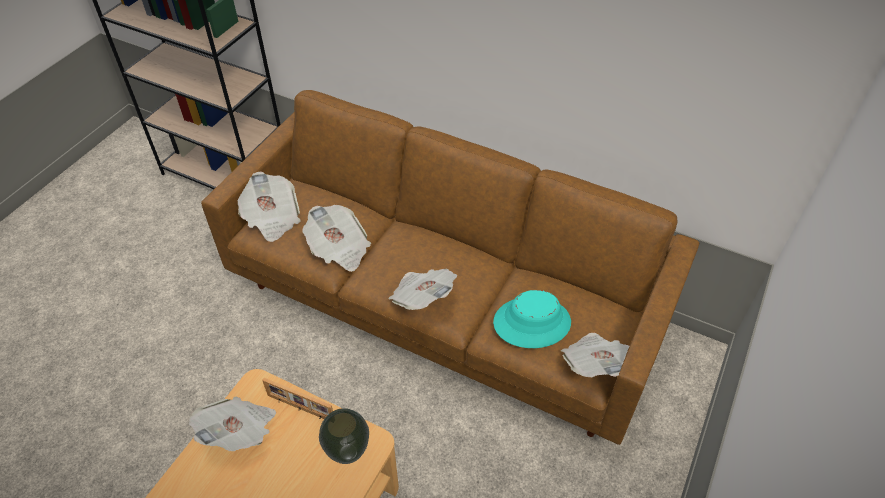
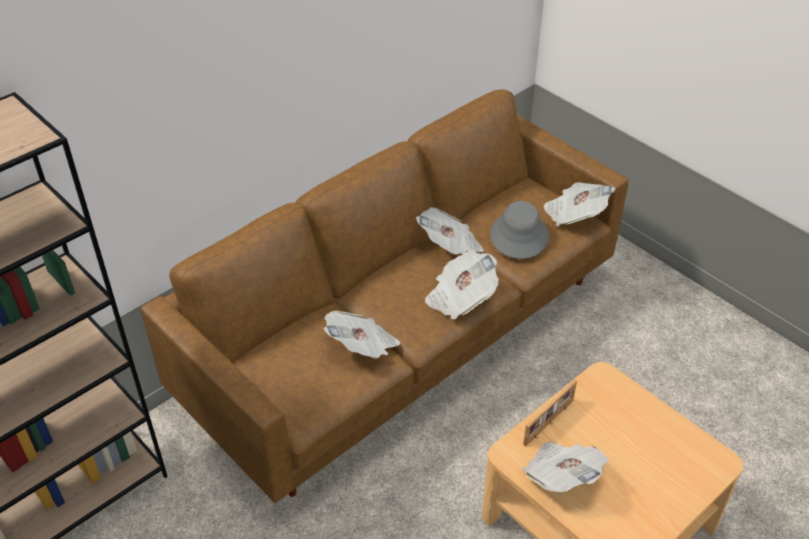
camera: 70 degrees left, 5 degrees down
newspaper [238,172,300,242] -> newspaper moved to [416,207,484,255]
vase [319,408,369,464] -> none
turquoise hat [493,290,571,348] -> grey hat [490,201,549,259]

